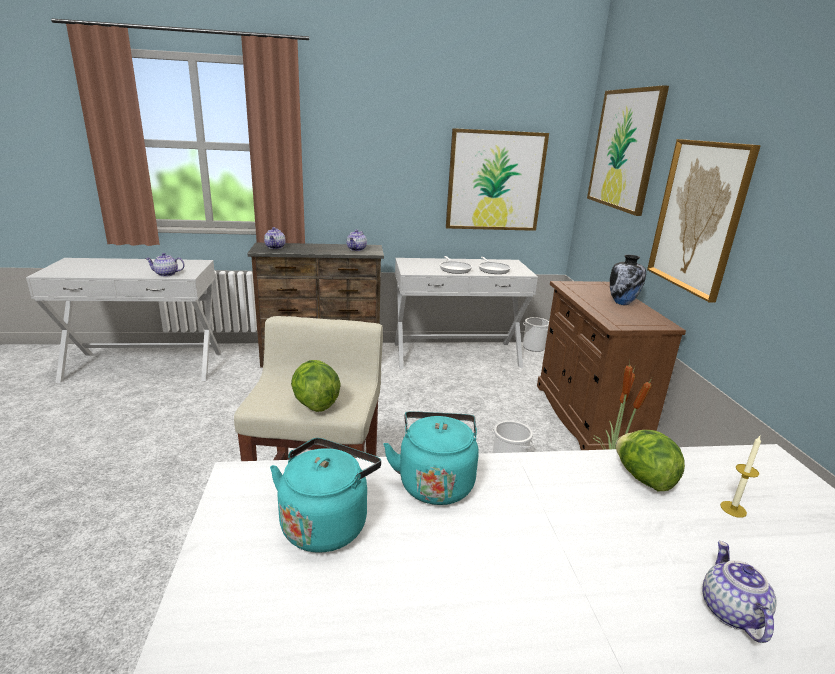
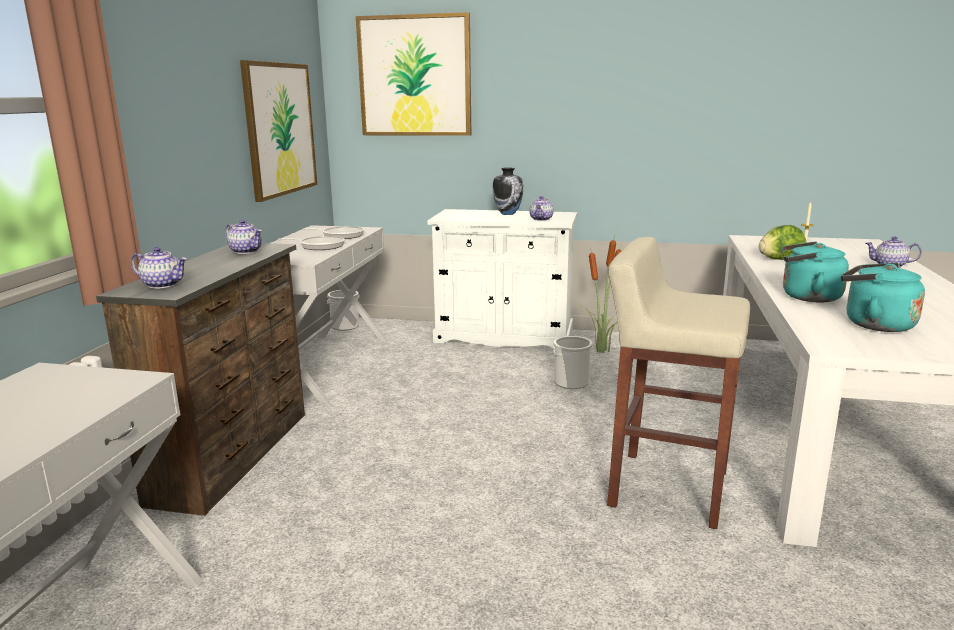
camera: 70 degrees left, 5 degrees down
teapot [145,253,185,277] -> teapot moved to [529,196,554,221]
lettuce [291,360,341,412] -> none
brown cabinet [537,281,686,450] -> white cabinet [427,209,577,349]
picture [647,139,761,302] -> none

